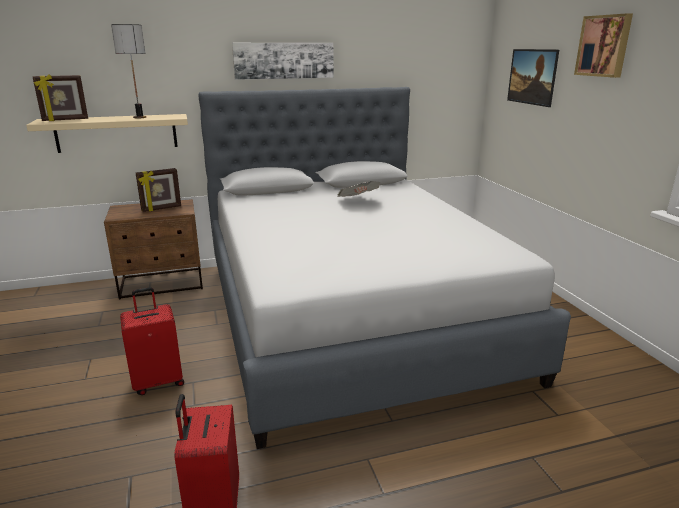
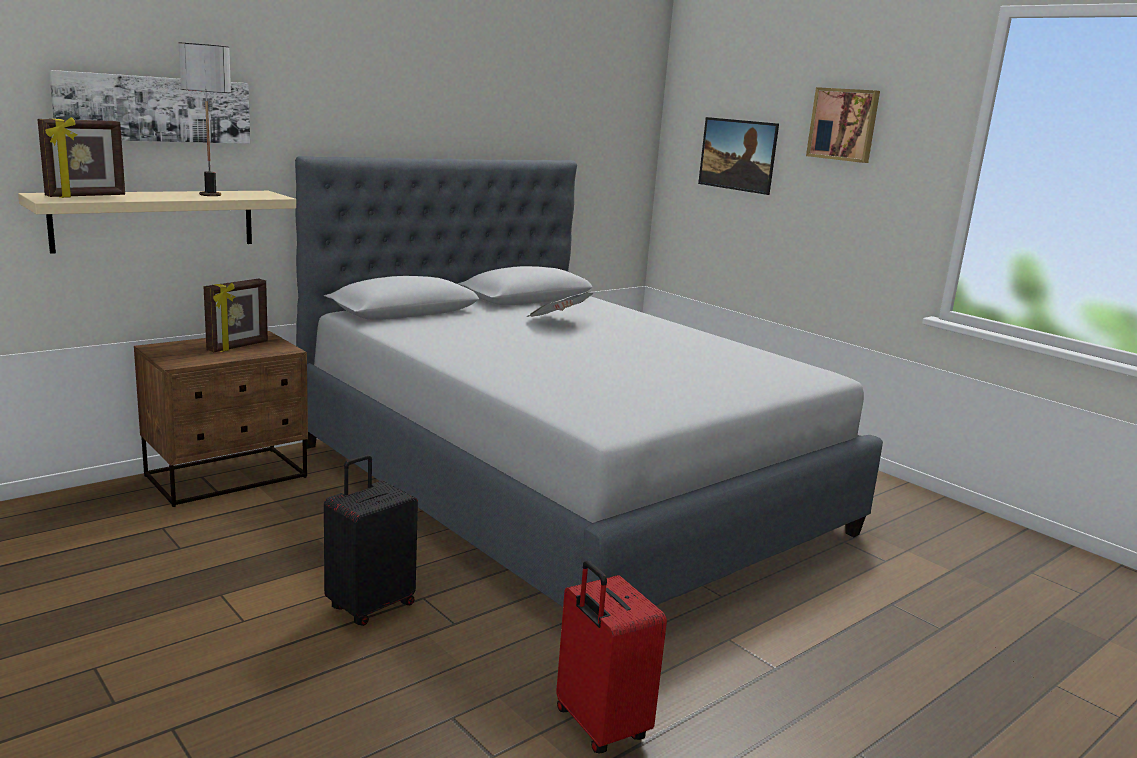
camera: 25 degrees left, 5 degrees down
red suitcase [120,287,184,395] -> black suitcase [324,455,418,626]
picture [232,43,334,80] -> picture moved to [49,70,250,144]

